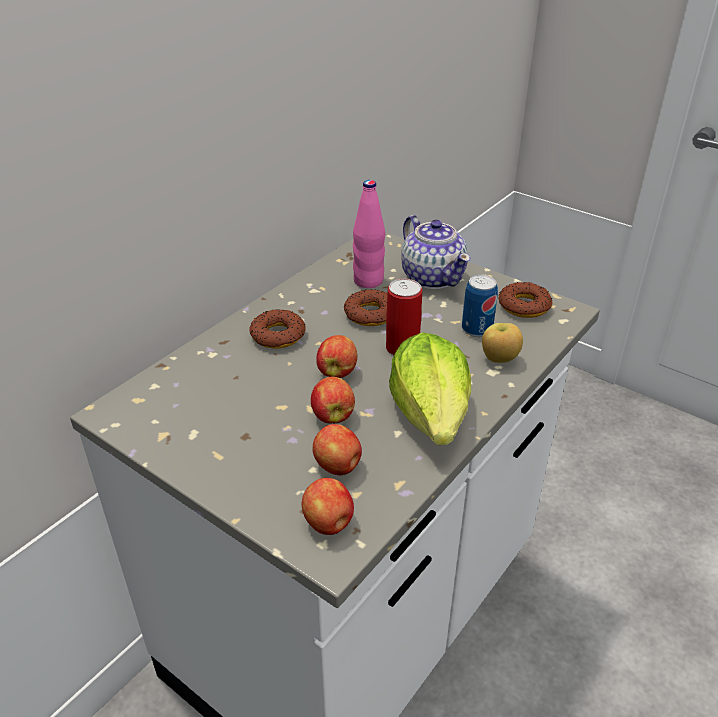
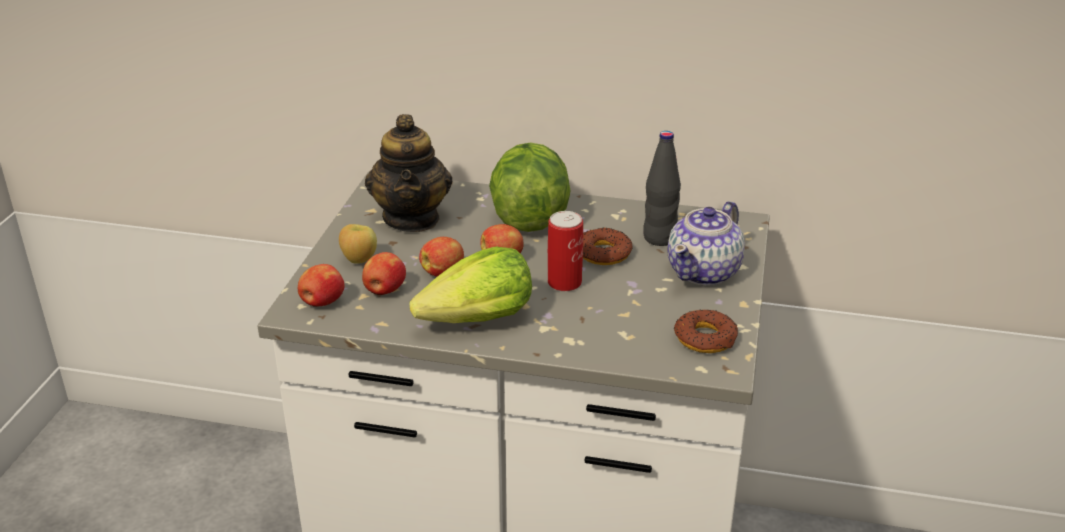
camera: 65 degrees right, 5 degrees down
donut [249,309,306,349] -> lettuce [489,142,571,232]
pink bottle [353,180,385,288] -> black bottle [643,131,681,246]
can [462,275,498,337] -> none
apple [482,323,523,363] -> apple moved to [339,224,377,264]
none -> teapot [365,114,452,232]

